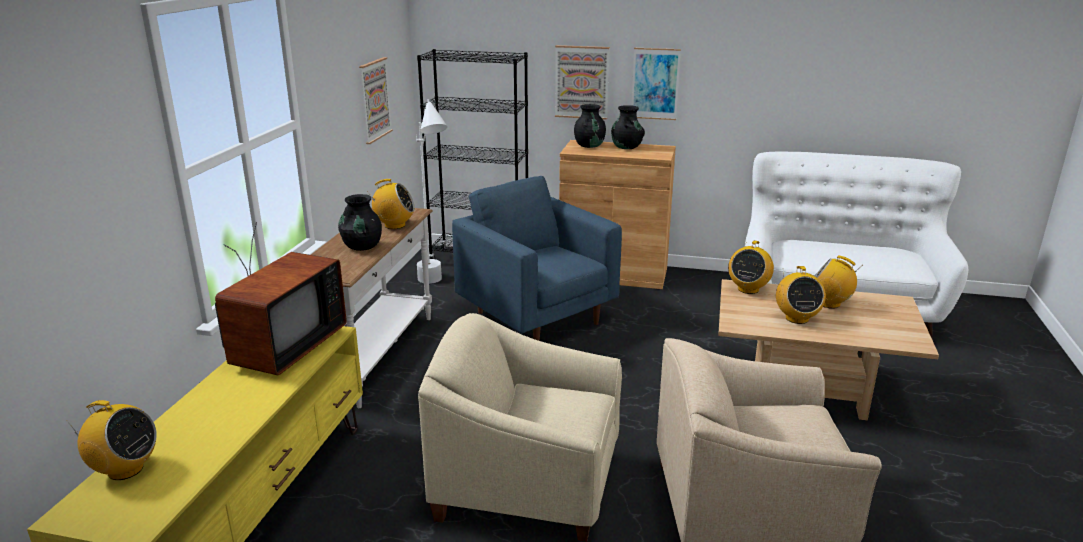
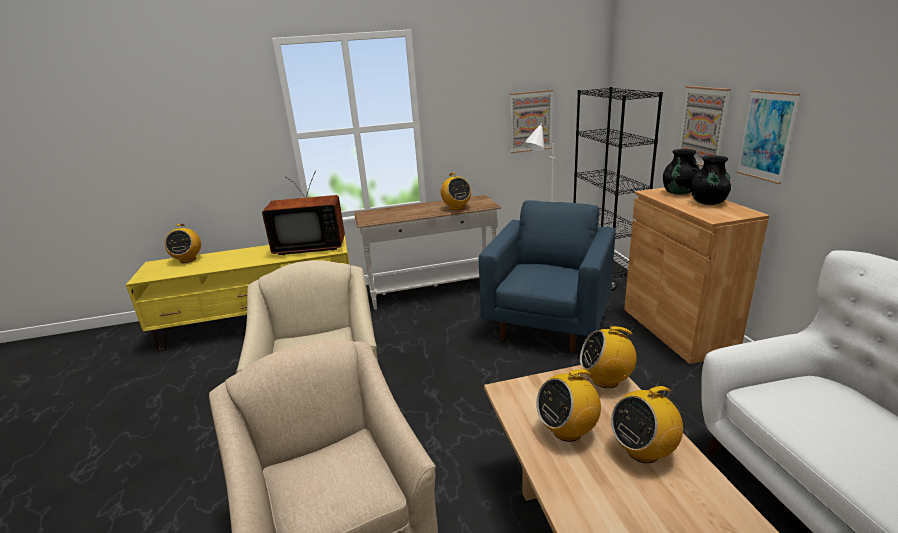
camera: 65 degrees right, 0 degrees up
black vase [338,194,382,251] -> none
radio [815,255,863,309] -> radio turned 120 degrees counterclockwise [611,381,683,463]

